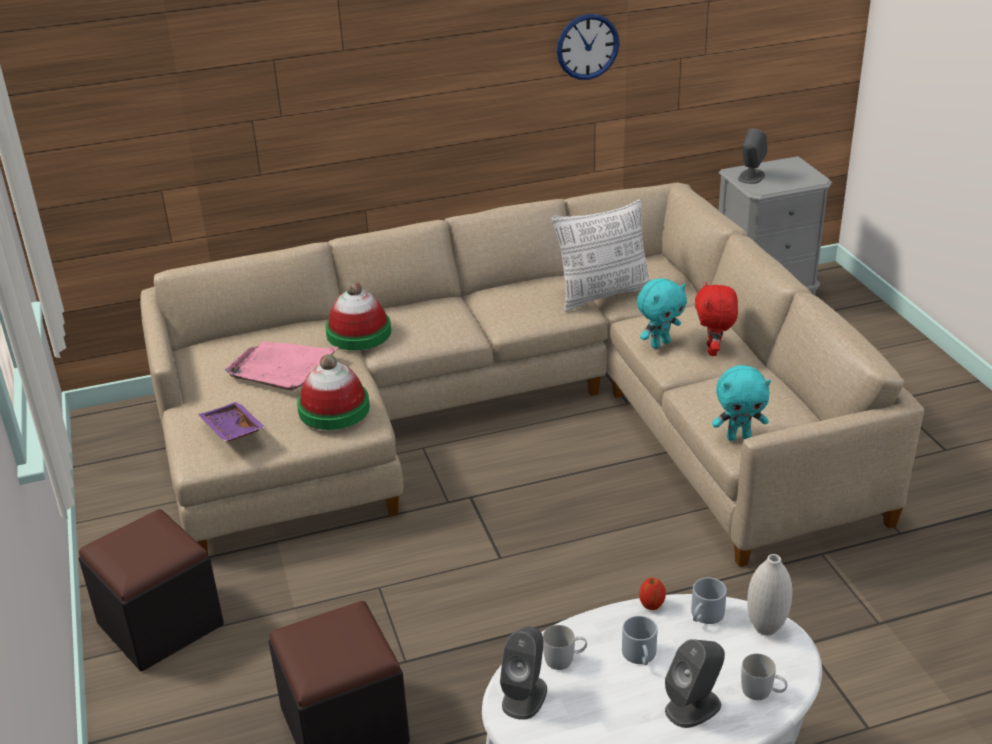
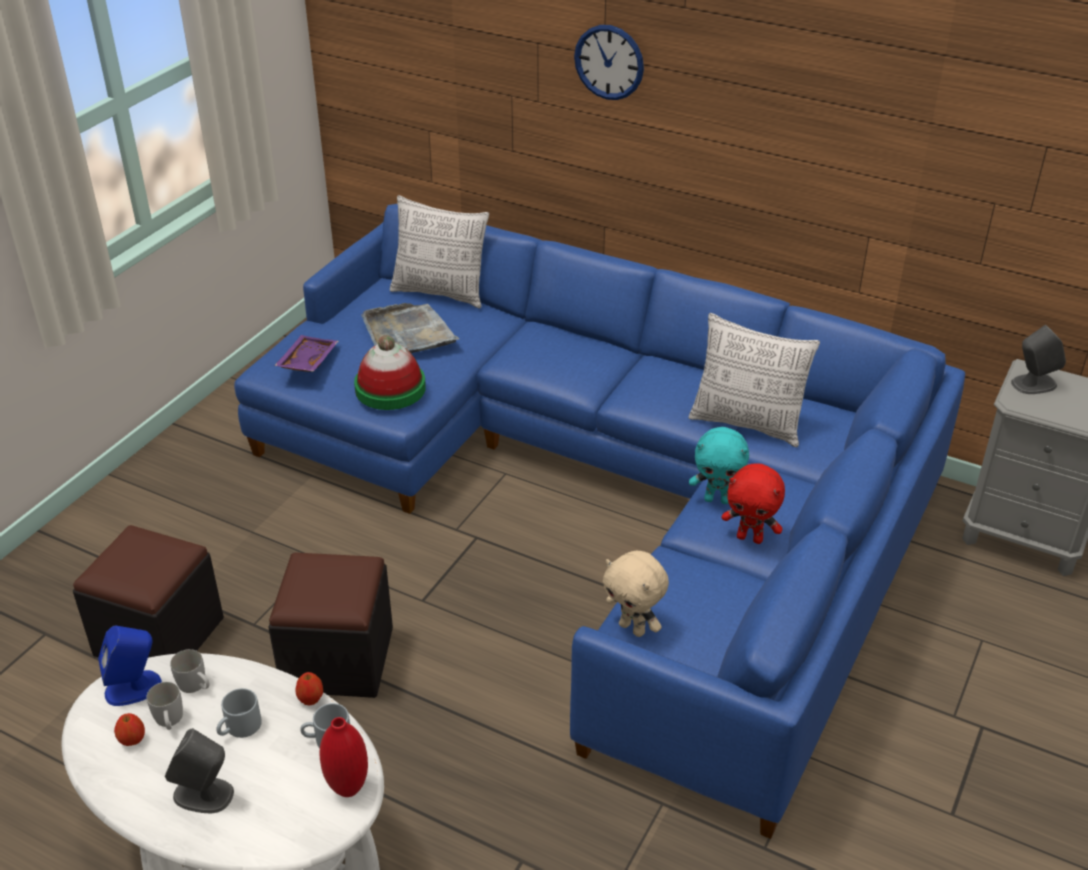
camera: 45 degrees right, 5 degrees up
black ottoman [78,509,224,671] -> black ottoman moved to [268,552,393,698]
beige sofa [140,182,924,567] -> blue sofa [234,204,965,839]
pink tray [225,341,338,391] -> grey tray [361,303,459,353]
hat [326,282,391,350] -> none
grey speaker [500,627,547,720] -> blue speaker [98,626,162,706]
wall clock [557,14,619,80] -> wall clock moved to [574,25,644,100]
red plush toy [695,282,738,356] -> red plush toy turned 120 degrees counterclockwise [721,464,785,544]
turquoise plush toy [712,365,771,441] -> beige plush toy [603,550,669,637]
white mug [741,654,787,700] -> white mug moved to [146,682,183,730]
white vase [747,554,792,635] -> red vase [319,717,368,797]
none -> apple [114,713,145,746]
none -> pillow [390,195,489,309]

